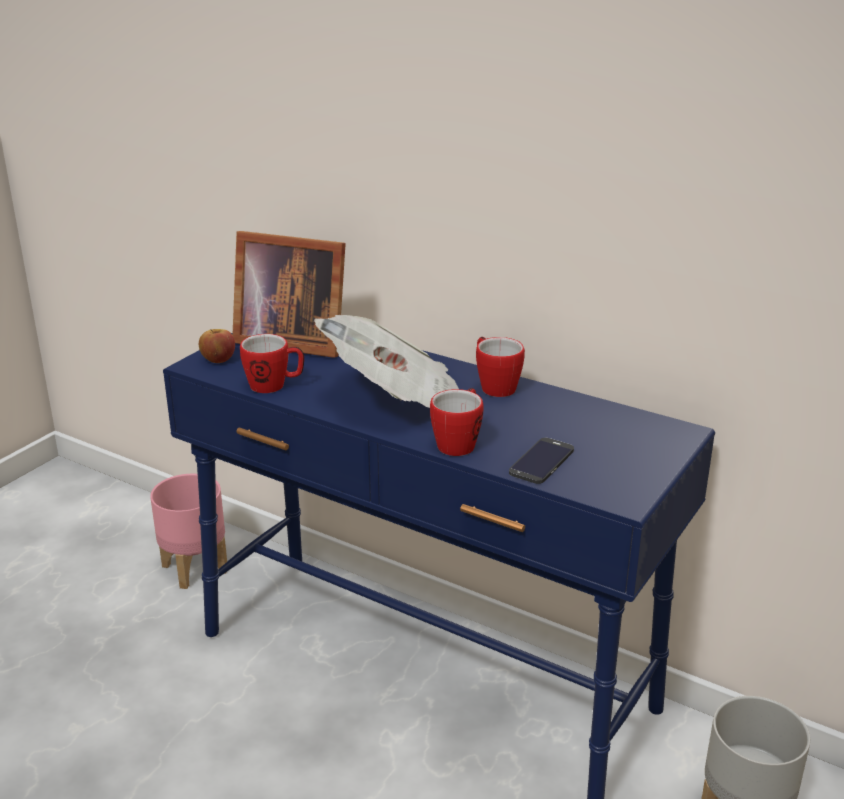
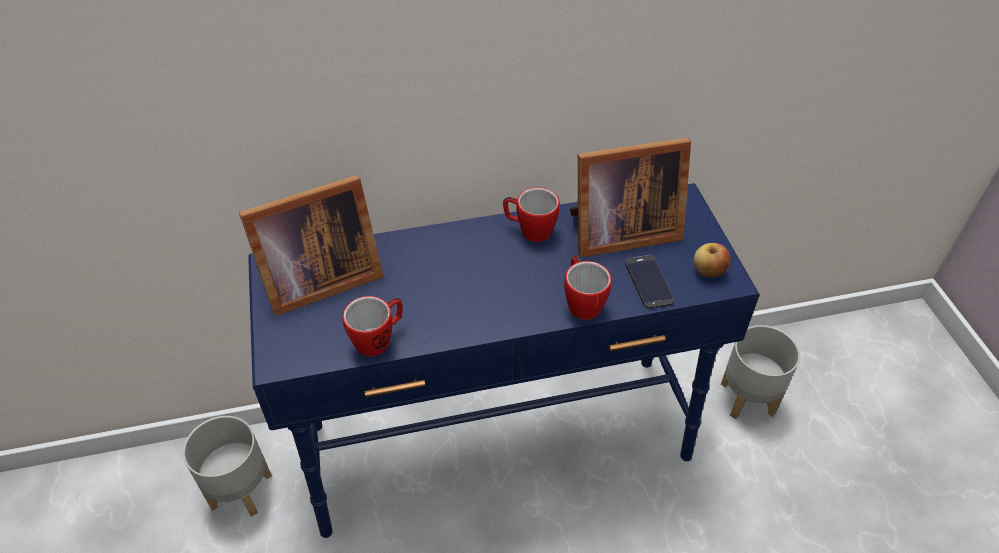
camera: 45 degrees left, 20 degrees up
pink planter [150,474,227,589] -> grey planter [183,416,272,517]
apple [199,329,235,363] -> apple moved to [694,243,731,278]
newspaper [314,315,459,408] -> none
none -> picture frame [570,138,691,257]

